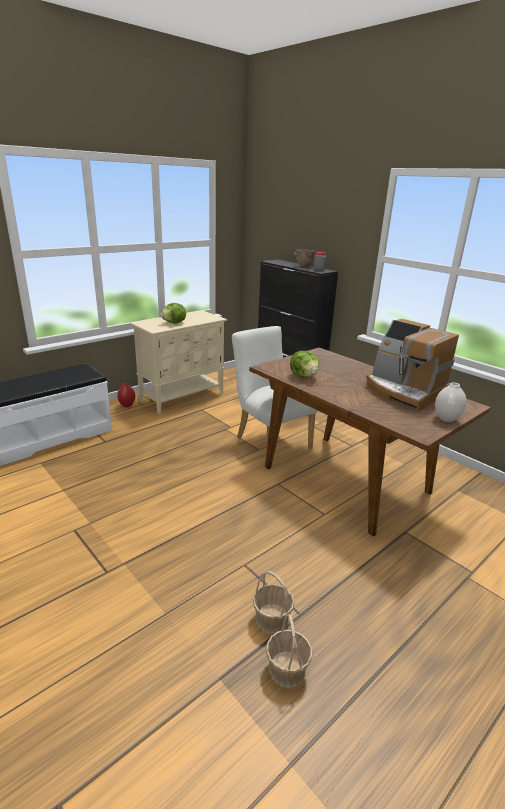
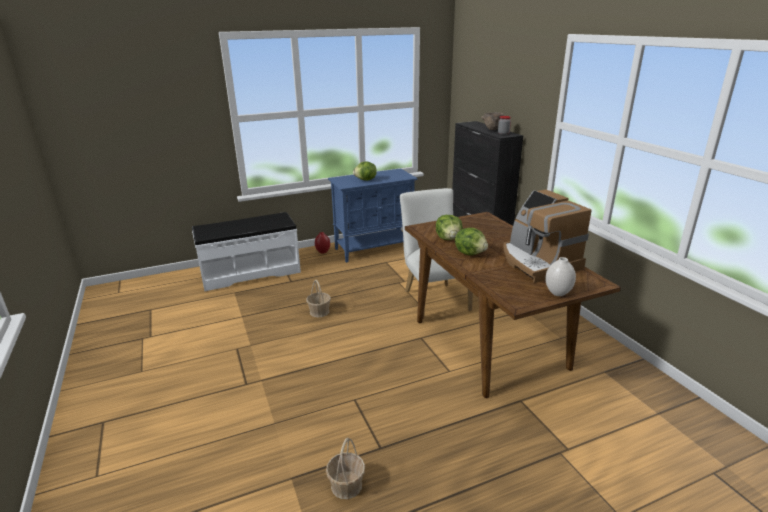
camera: 20 degrees right, 0 degrees up
beige cabinet [130,310,227,414] -> blue cabinet [328,168,418,263]
basket [253,571,294,634] -> basket moved to [306,280,331,318]
none -> lettuce [455,228,488,255]

